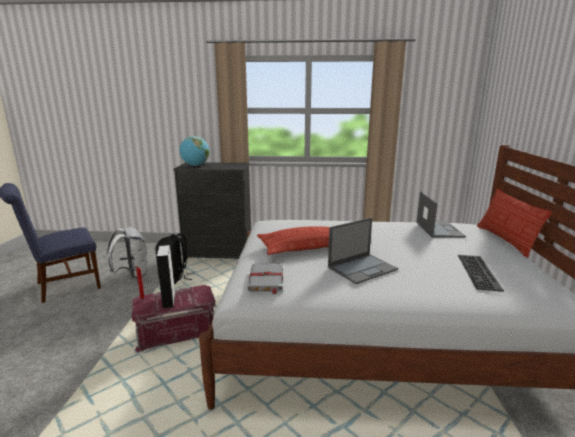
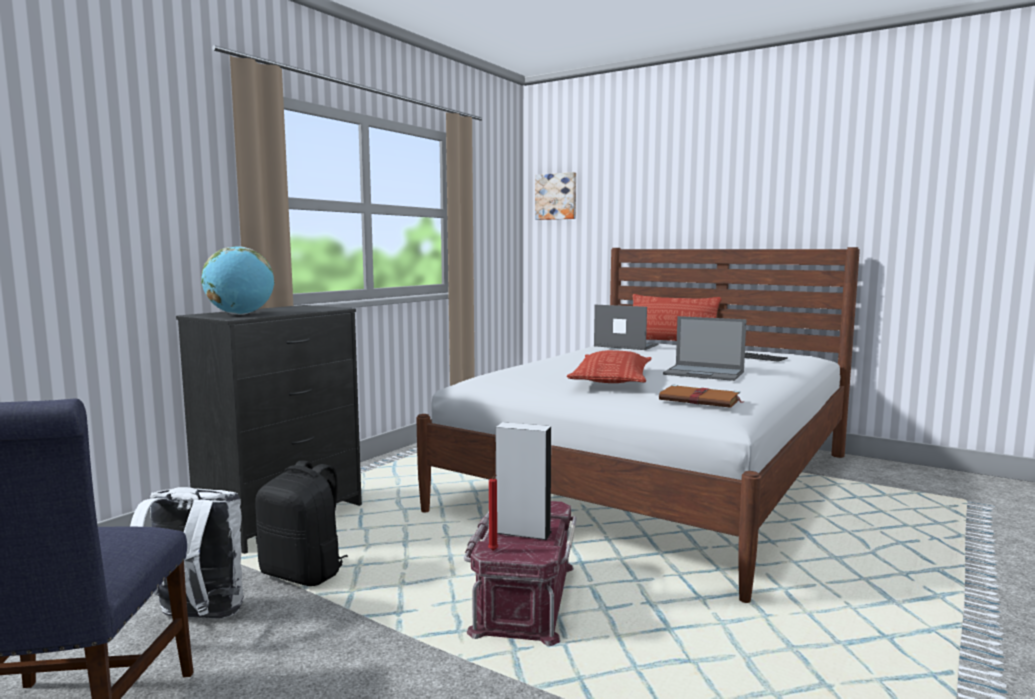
camera: 60 degrees left, 10 degrees down
grey book [248,263,283,294] -> brown book [659,385,744,408]
laptop [328,218,398,284] -> laptop turned 120 degrees clockwise [663,316,747,381]
none -> picture [535,172,576,220]

